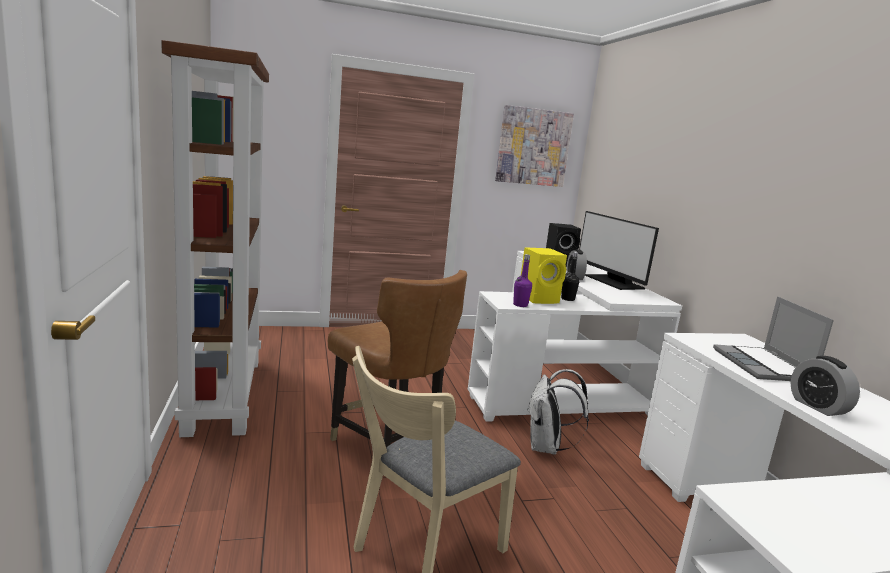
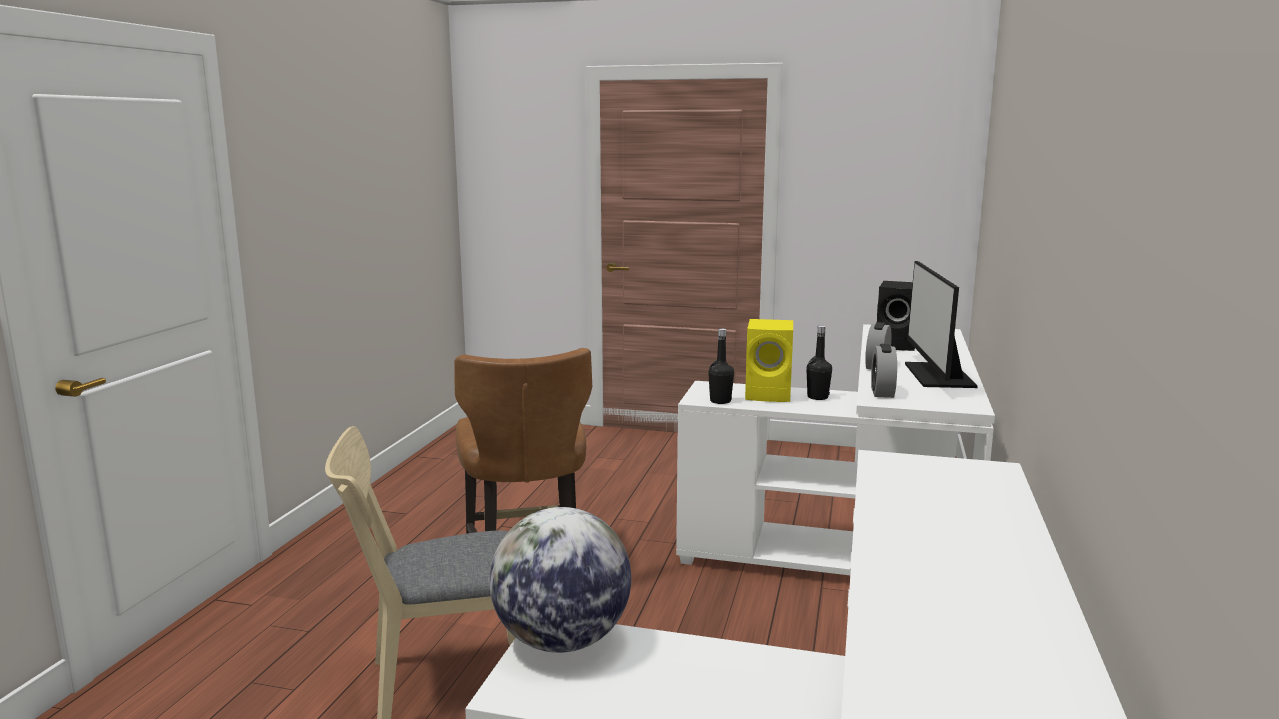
camera: 30 degrees right, 0 degrees up
brown bookcase [161,40,269,437] -> none
picture [495,105,574,187] -> none
purple bottle [513,254,532,307] -> black bottle [708,329,734,404]
white backpack [527,369,589,455] -> none
laptop [713,296,834,381] -> none
alarm clock [790,356,860,416] -> alarm clock moved to [871,344,897,398]
none -> globe [489,507,631,653]

